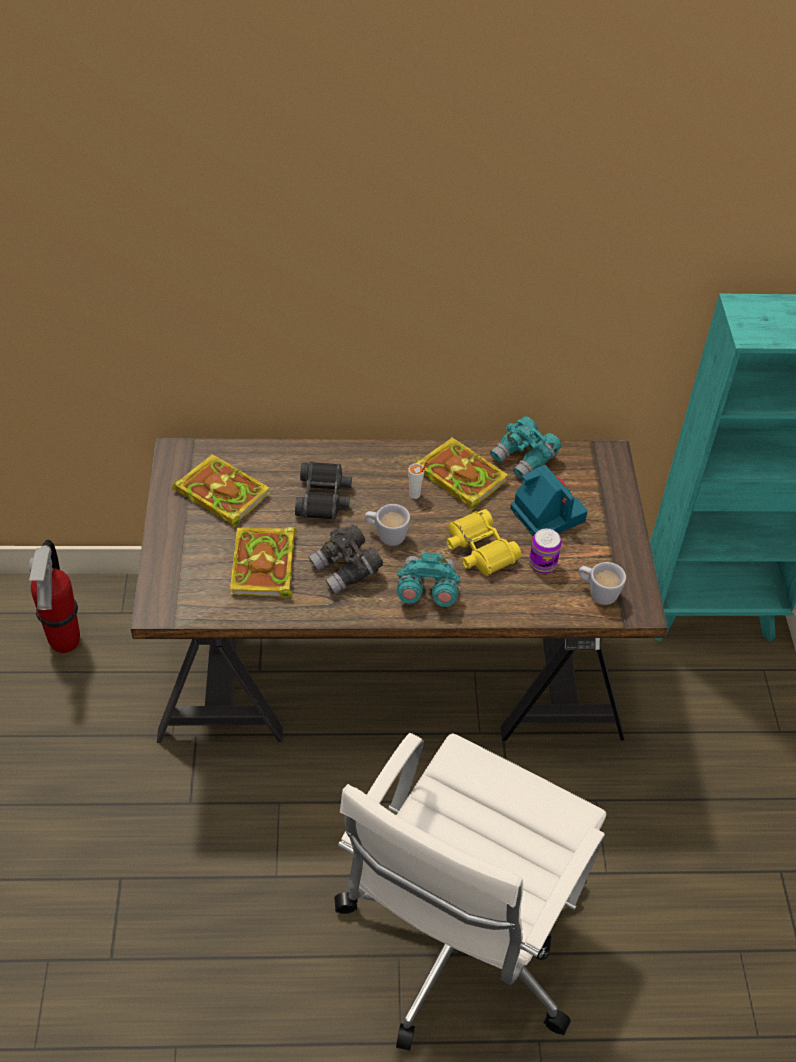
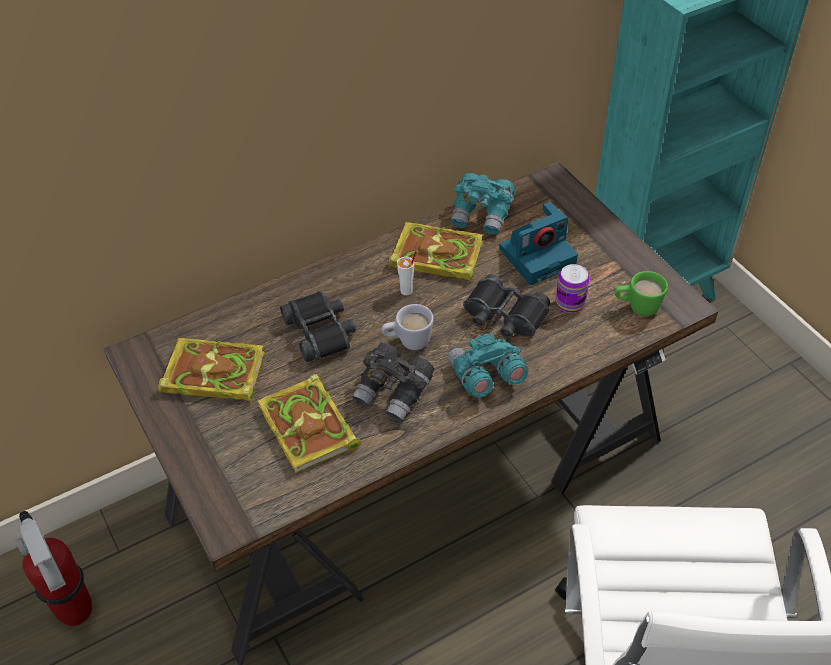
camera: 25 degrees left, 0 degrees up
yellow binoculars [446,509,521,575] -> black binoculars [463,274,550,338]
camera [510,465,588,536] -> camera turned 120 degrees clockwise [499,202,578,285]
white mug [579,562,626,605] -> green mug [614,271,668,316]

